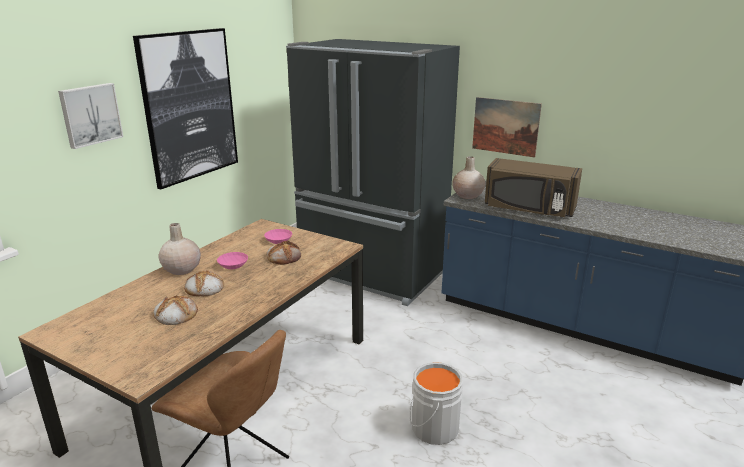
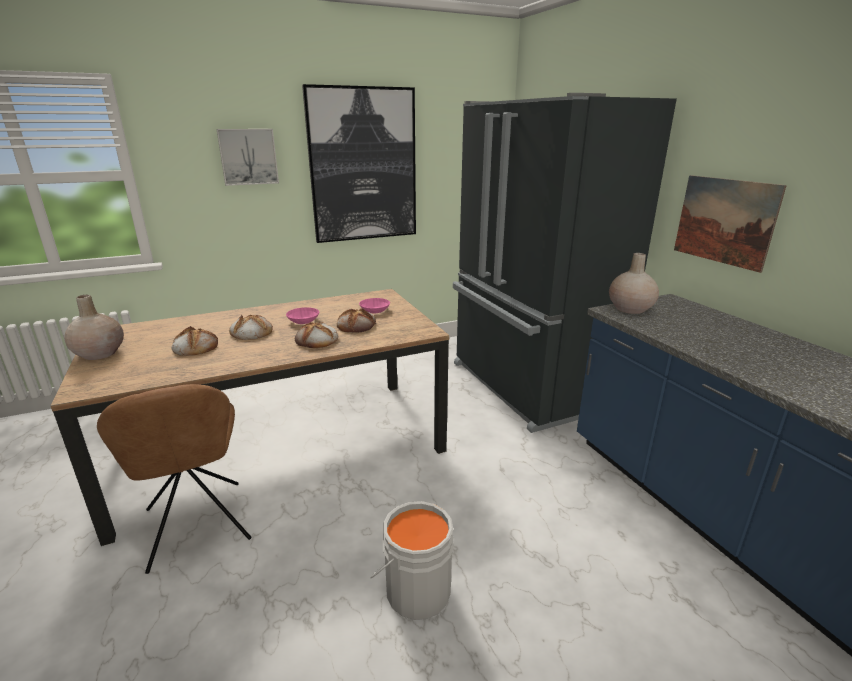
camera: 35 degrees right, 0 degrees up
beige vase [159,223,201,275] -> beige vase moved to [64,295,124,360]
brown microwave [485,158,582,218] -> none
none -> bread [295,322,338,348]

